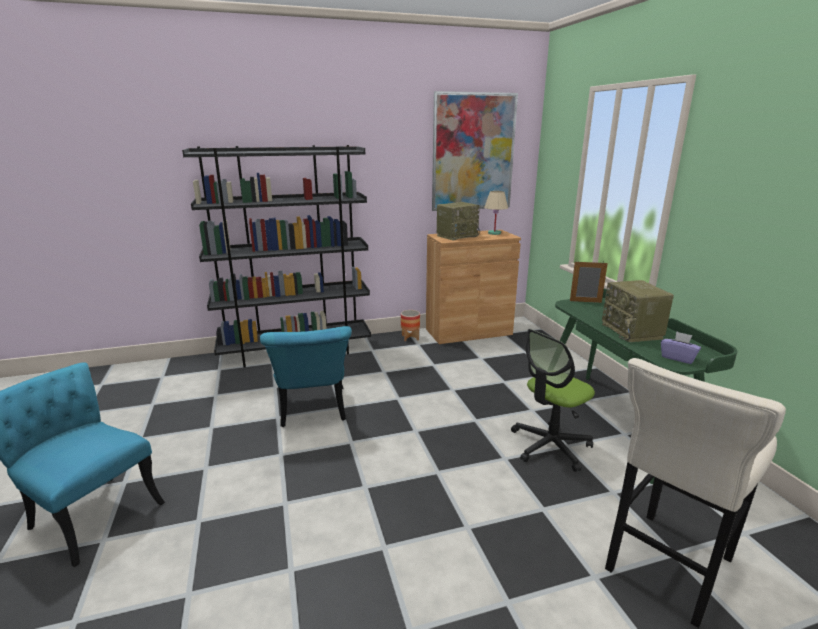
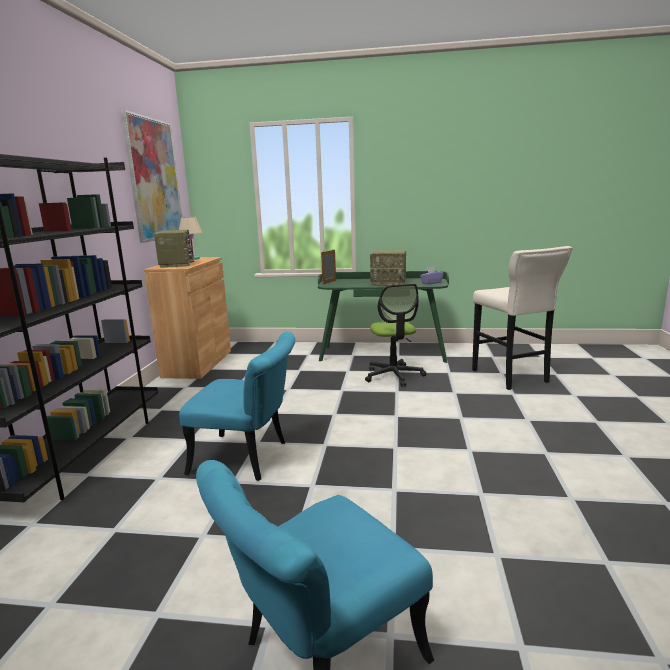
camera: 65 degrees left, 5 degrees down
planter [401,310,420,341] -> none

